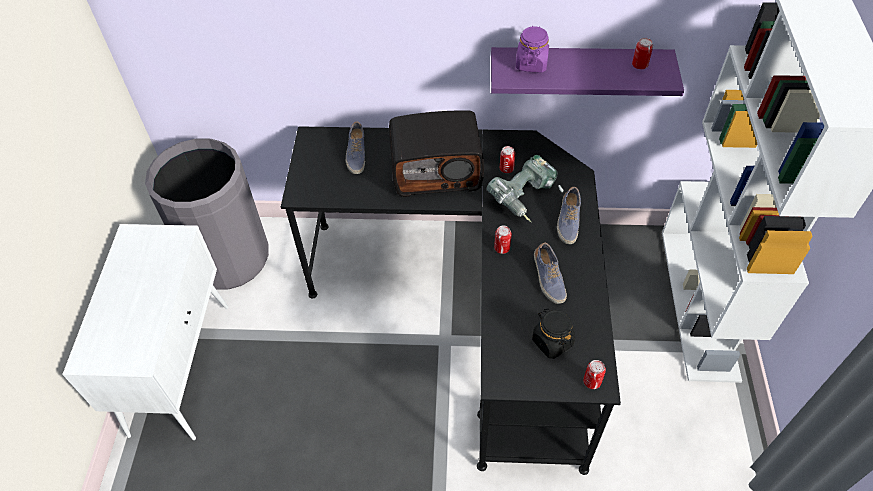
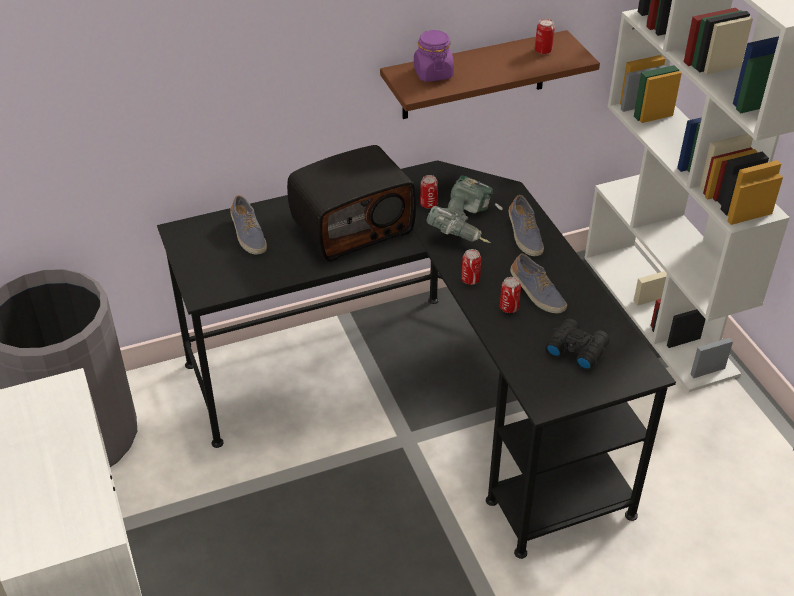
camera: 25 degrees left, 10 degrees down
purple shelf [491,47,684,96] -> brown shelf [380,30,600,119]
black jar [532,309,575,359] -> black binoculars [545,318,610,371]
can [583,360,606,389] -> can moved to [500,277,521,313]

